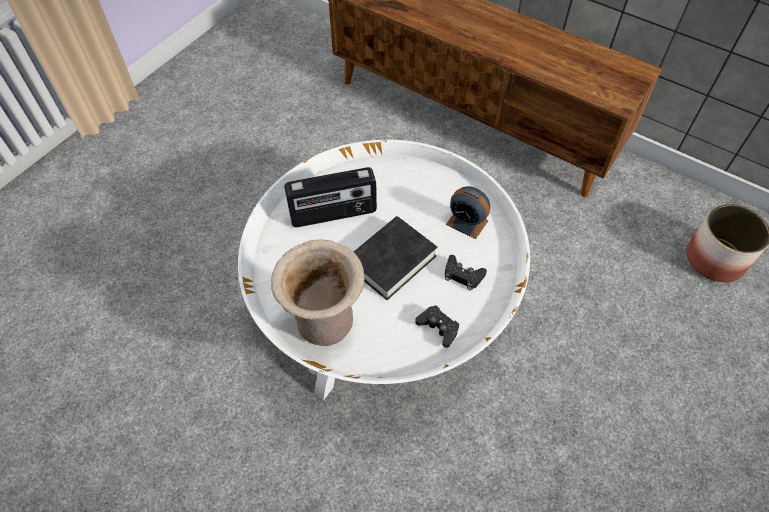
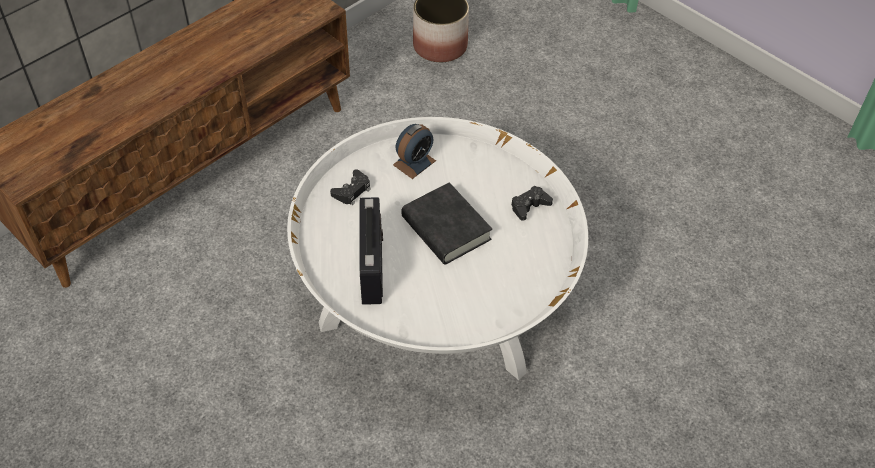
camera: 80 degrees left, 5 degrees down
beige vase [271,239,365,346] -> none
black game controller [445,255,487,291] -> black game controller moved to [330,169,371,205]

